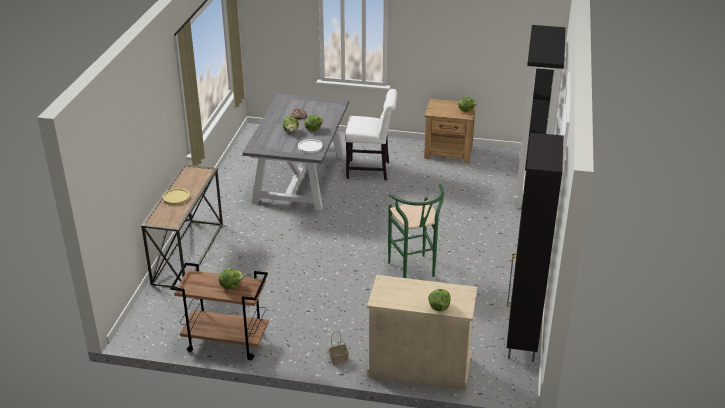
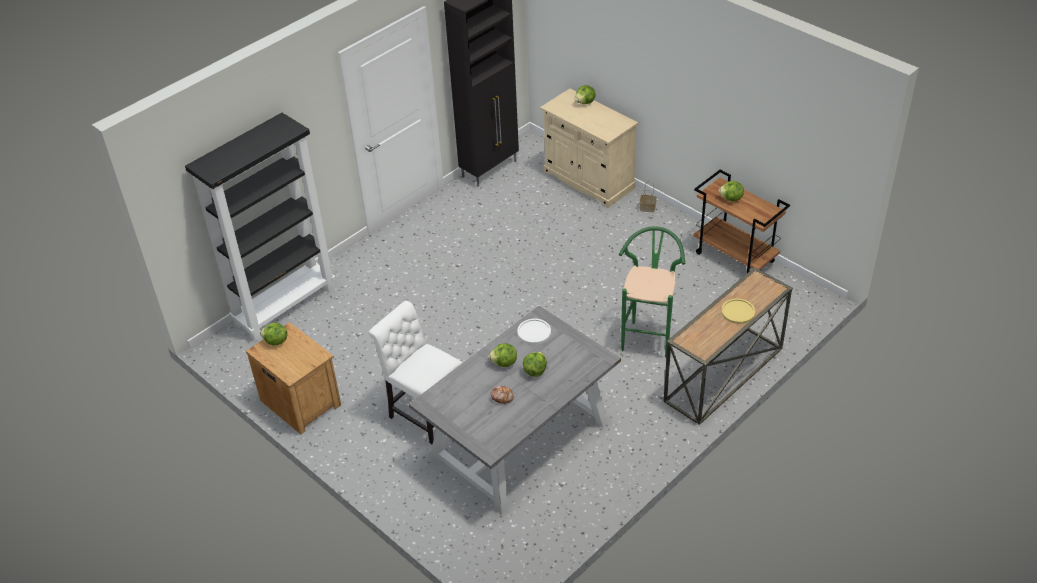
camera: 145 degrees left, 10 degrees up
green stool [388,184,444,278] -> green stool moved to [619,226,685,358]

